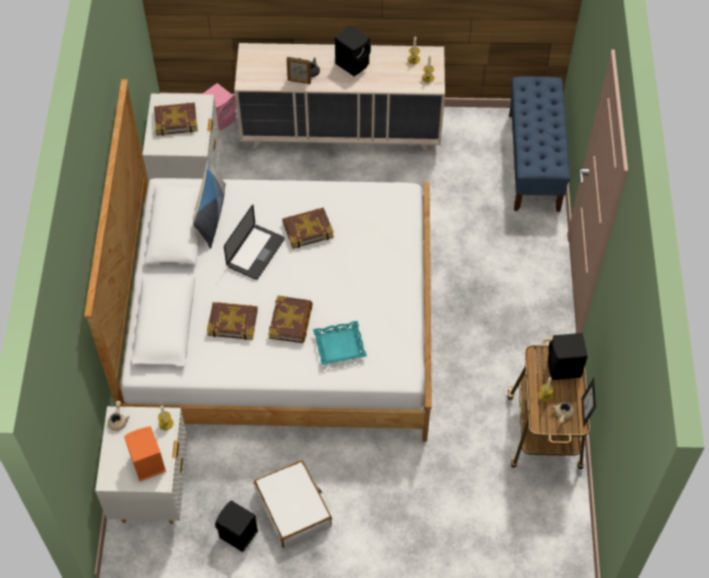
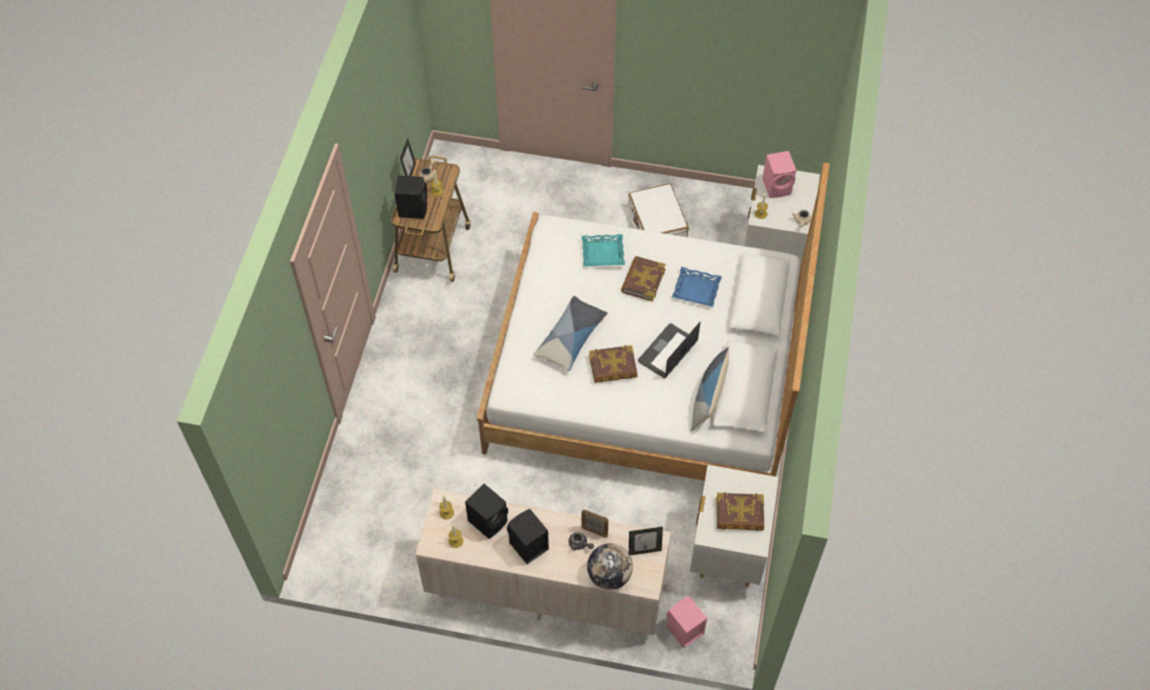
camera: 170 degrees left, 0 degrees up
orange speaker [124,426,166,481] -> pink speaker [762,151,796,198]
book [207,302,258,340] -> blue tray [672,267,722,307]
black speaker [215,500,258,552] -> black speaker moved to [465,484,508,539]
blue bench [509,76,570,212] -> none
none -> pillow [534,296,608,372]
none -> globe [587,544,633,590]
none -> picture frame [629,527,663,555]

